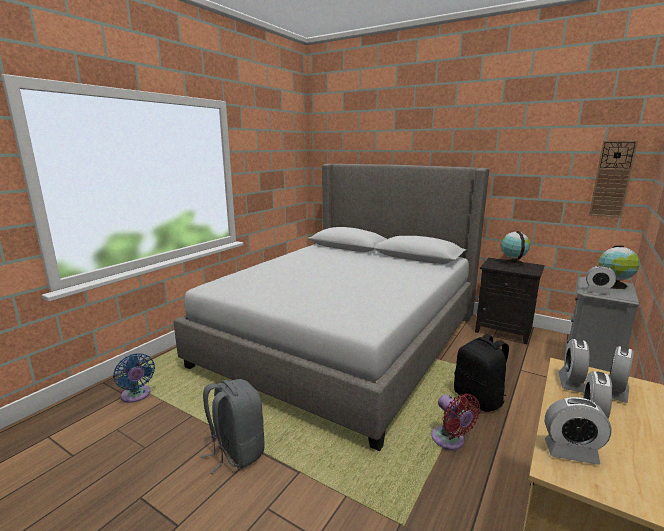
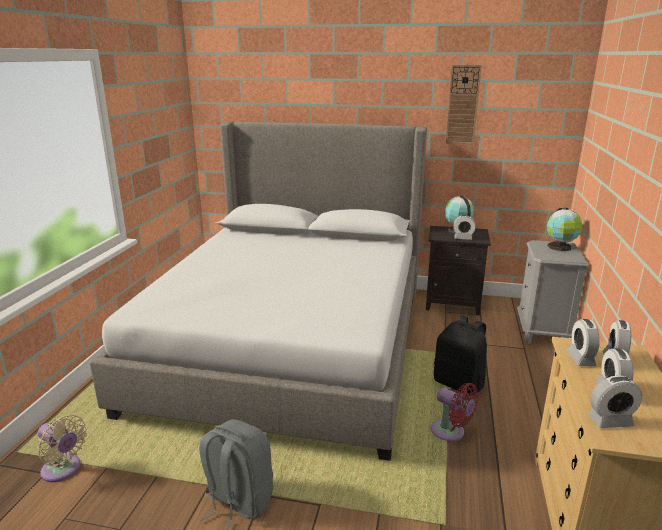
camera: 20 degrees left, 5 degrees up
blue fan [113,353,155,403] -> beige fan [37,415,87,482]
alarm clock [586,265,616,295] -> alarm clock moved to [453,215,476,240]
wall clock [589,140,638,218] -> wall clock moved to [446,65,482,144]

